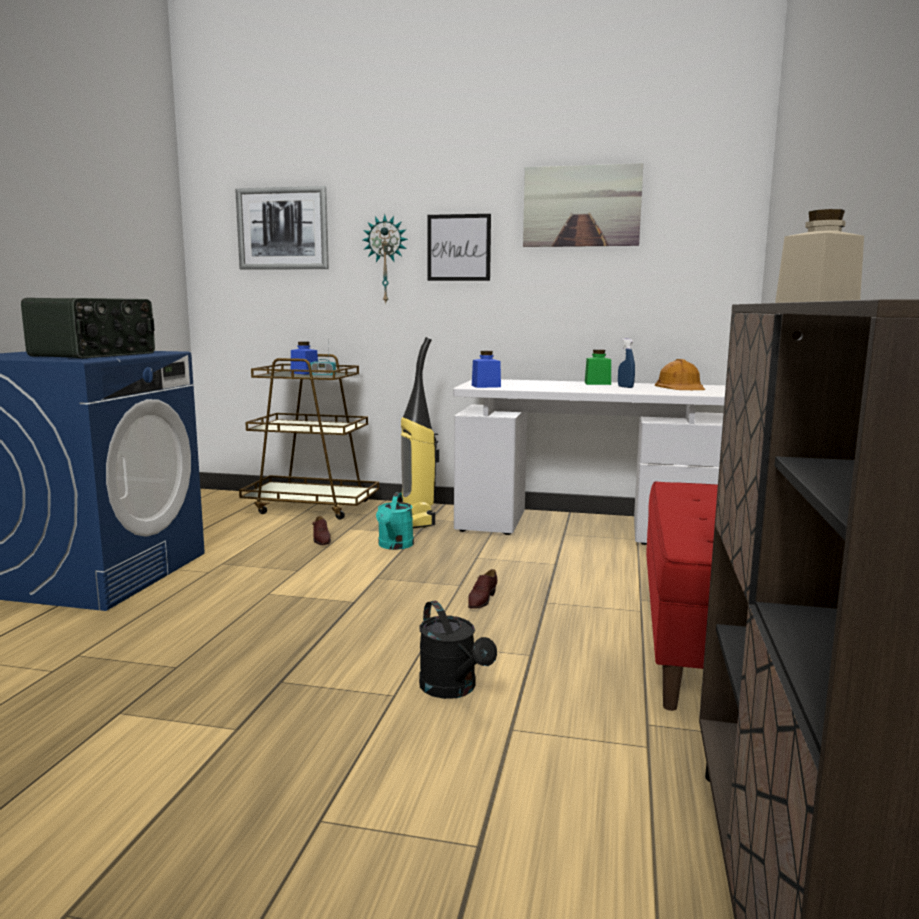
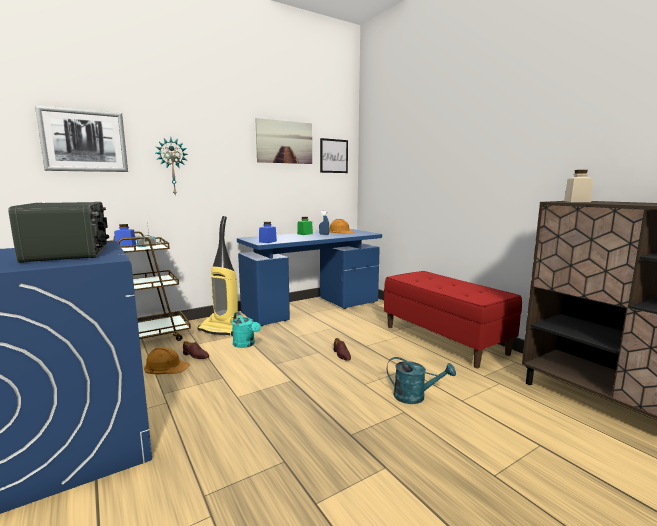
camera: 45 degrees left, 0 degrees up
black watering can [419,601,497,699] -> turquoise watering can [387,357,456,404]
picture [427,214,491,281] -> picture moved to [320,138,348,173]
white desk [453,379,726,545] -> blue desk [237,229,382,326]
none -> orange hard hat [144,347,190,374]

